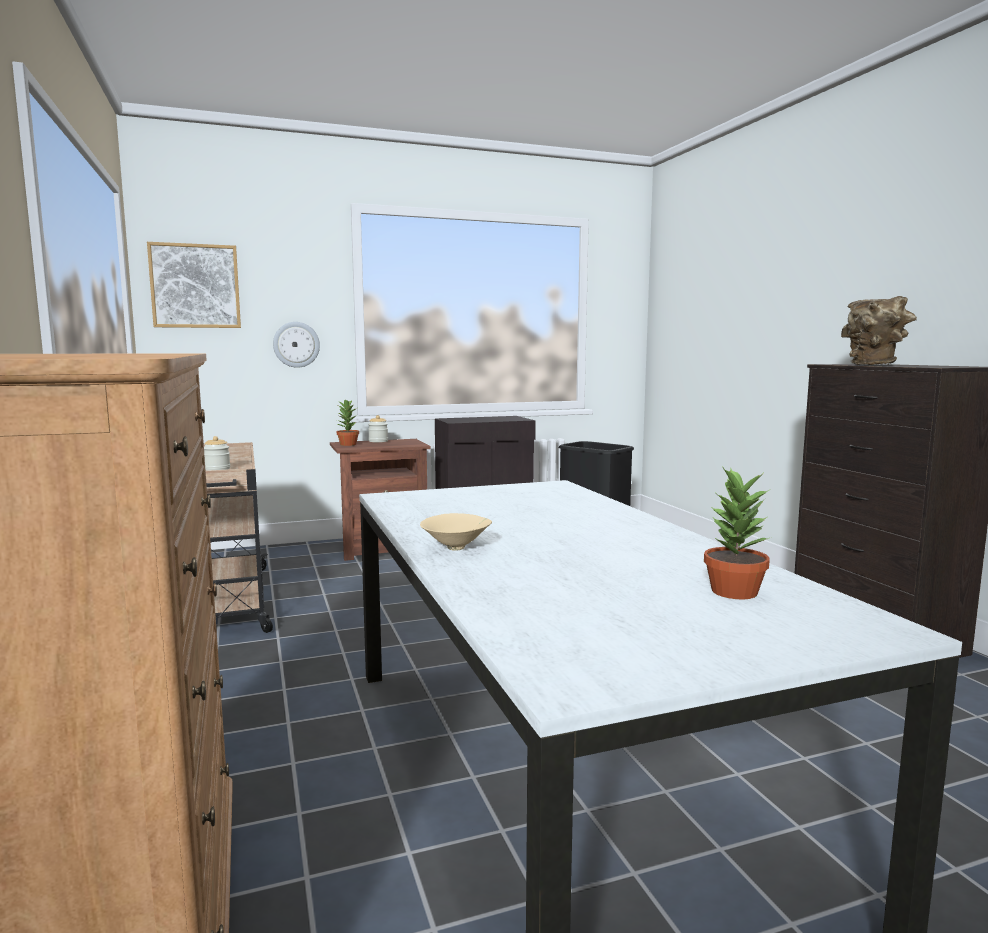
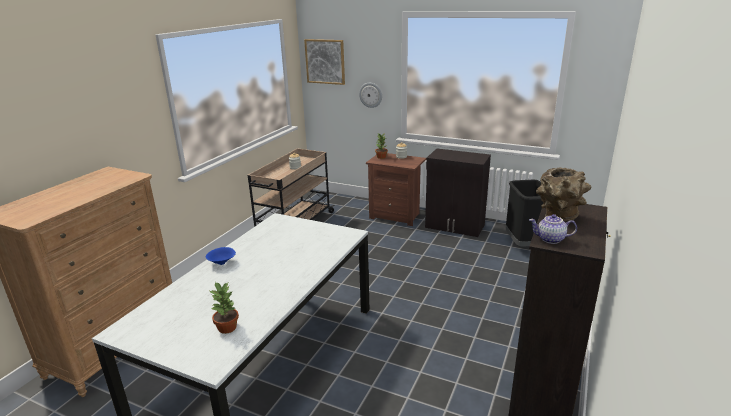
camera: 45 degrees right, 15 degrees up
beige bowl [420,513,492,551] -> blue bowl [206,247,236,265]
none -> teapot [529,214,577,244]

